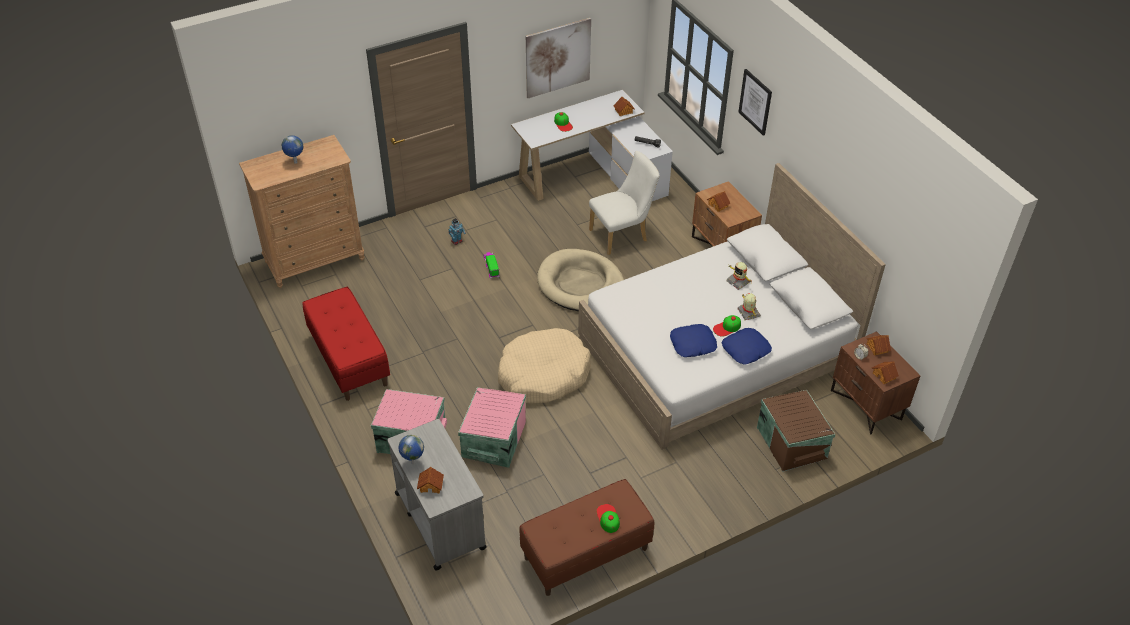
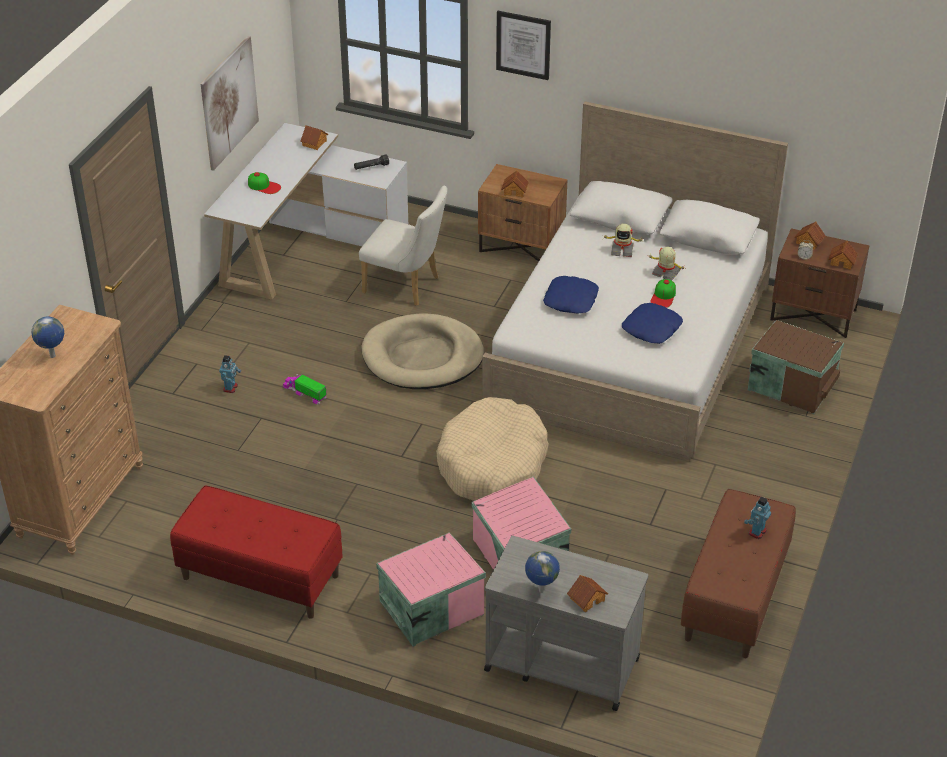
camera: 40 degrees left, 5 degrees down
white chair [589,151,659,255] -> white chair turned 90 degrees clockwise [359,186,447,306]
cap [596,504,620,533] -> toy robot [744,497,771,539]
blue pillow [722,328,772,365] -> blue pillow moved to [543,276,599,314]

